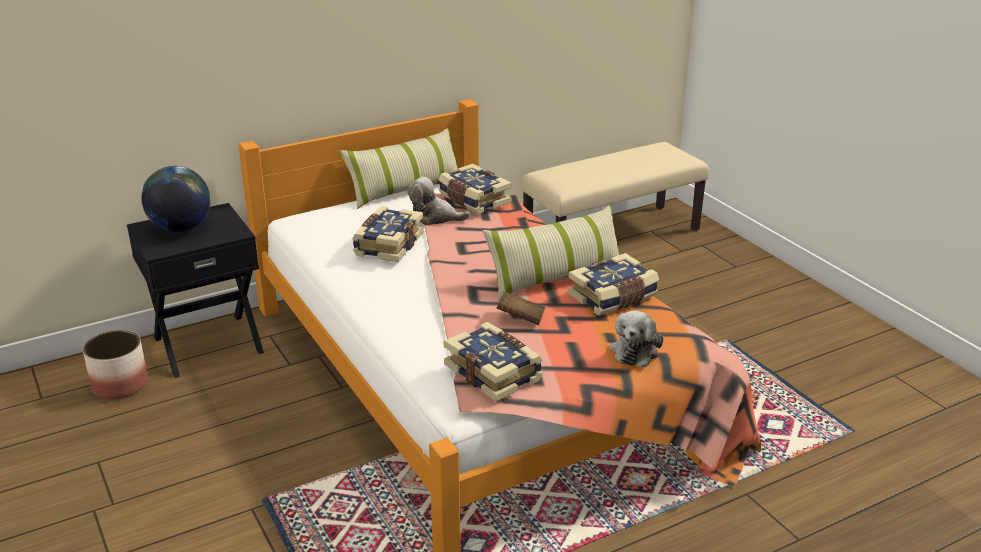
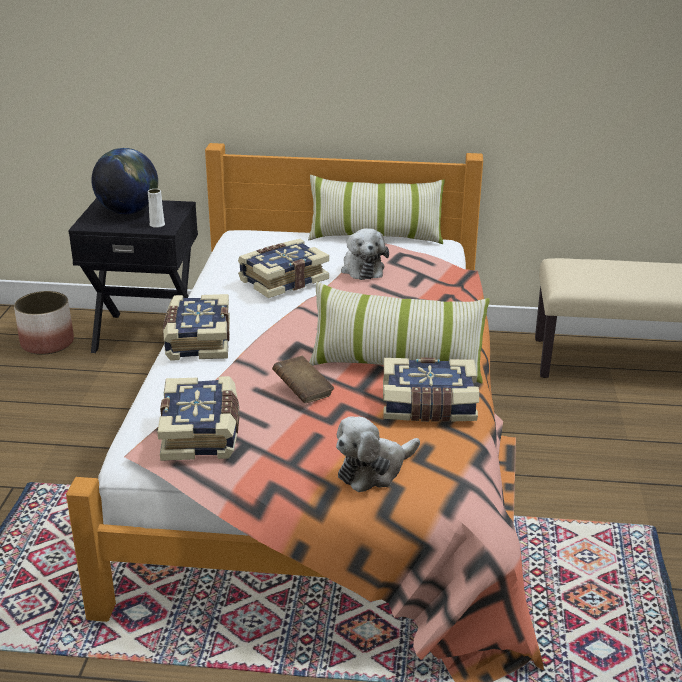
camera: 35 degrees right, 0 degrees up
plush toy [407,177,470,225] -> plush toy turned 150 degrees counterclockwise [341,228,389,280]
book [438,164,512,214] -> book moved to [163,294,230,361]
none -> white vase [148,189,165,228]

